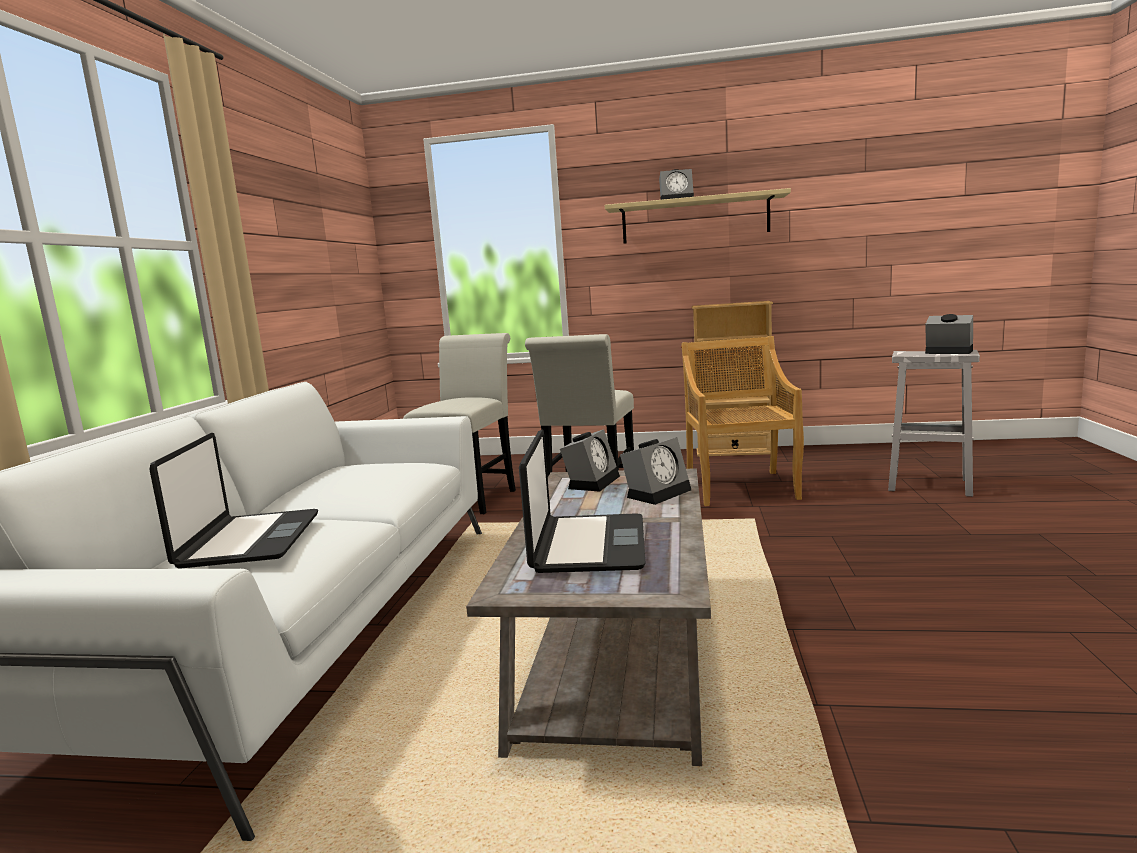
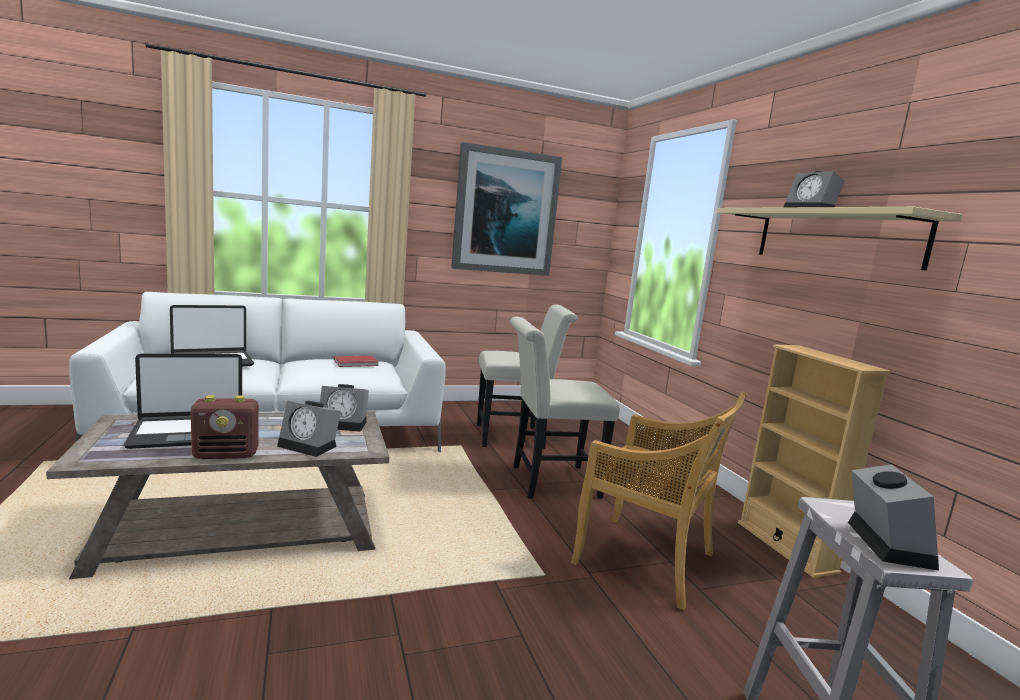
camera: 60 degrees right, 0 degrees up
beige chair [681,336,804,506] -> beige chair turned 60 degrees clockwise [571,391,747,610]
none -> radio [191,395,259,459]
none -> red book [334,356,379,367]
none -> picture [451,142,562,276]

